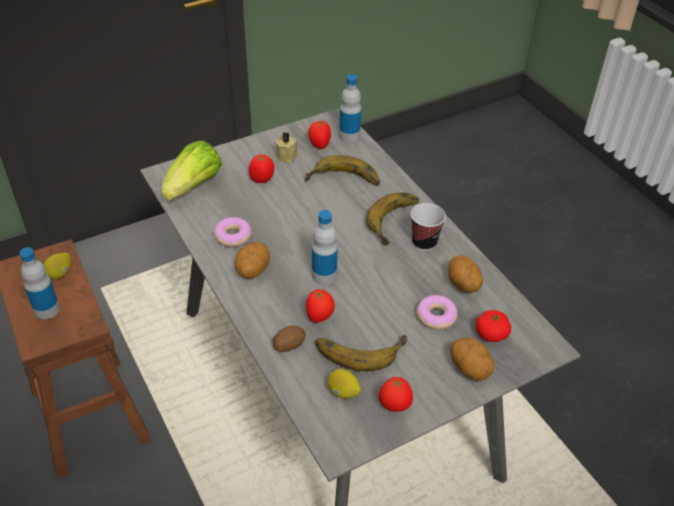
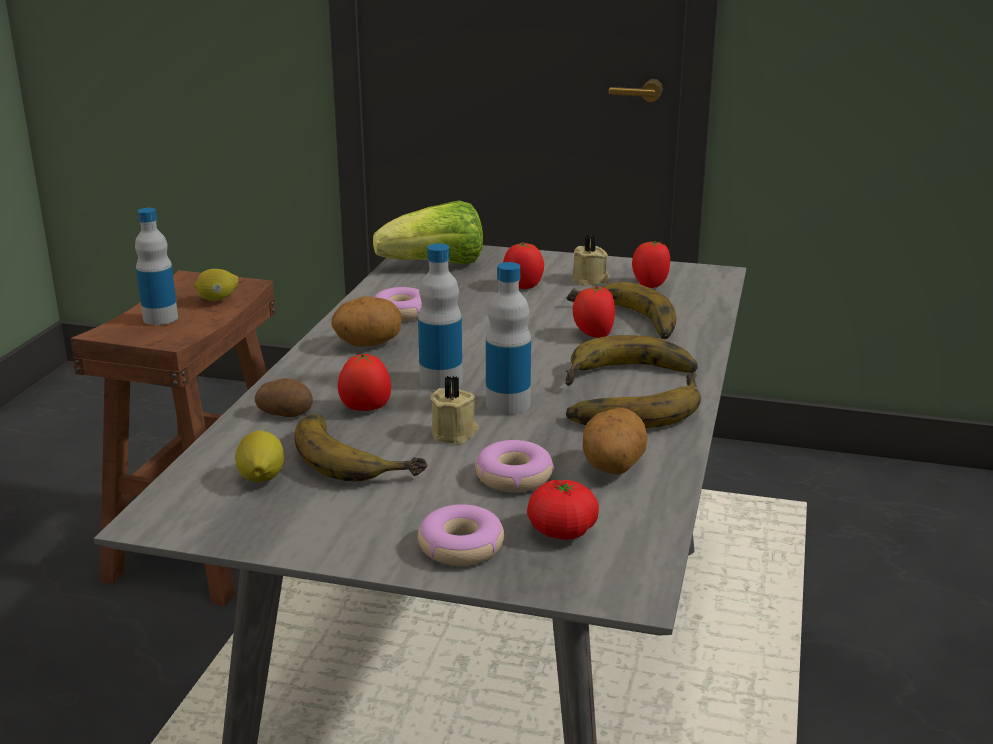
camera: 45 degrees right, 20 degrees down
bottle [339,74,361,143] -> bottle moved to [486,262,531,415]
tomato [379,377,413,412] -> tomato moved to [573,286,615,338]
cup [411,203,446,251] -> banana [566,373,701,428]
potato [450,338,495,381] -> donut [418,504,504,566]
none -> beige candle [430,376,479,444]

